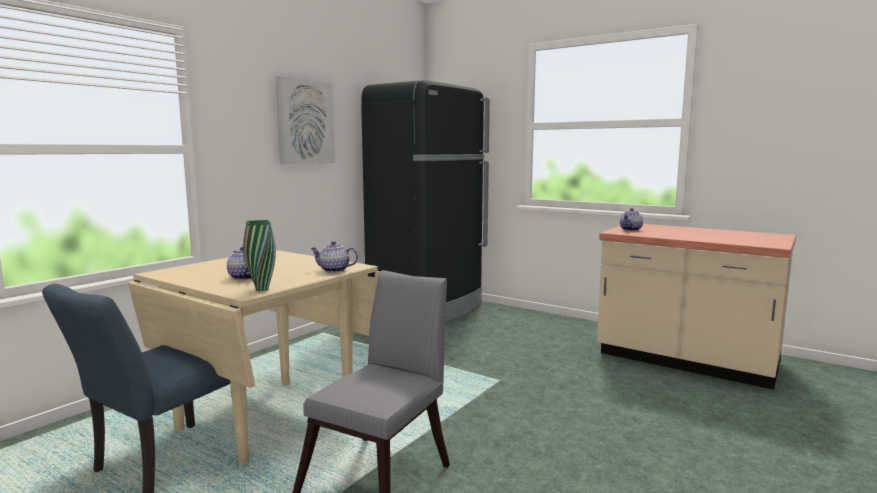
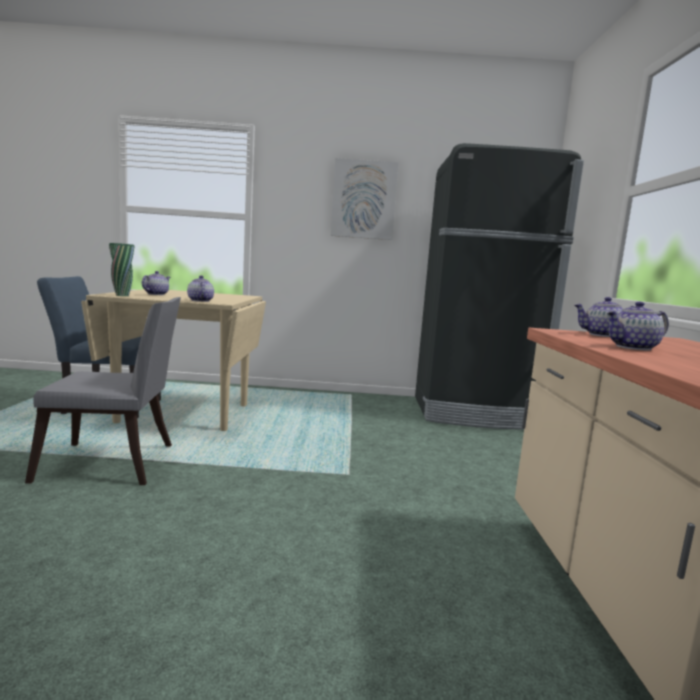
camera: 55 degrees right, 0 degrees up
none -> teapot [606,302,669,350]

